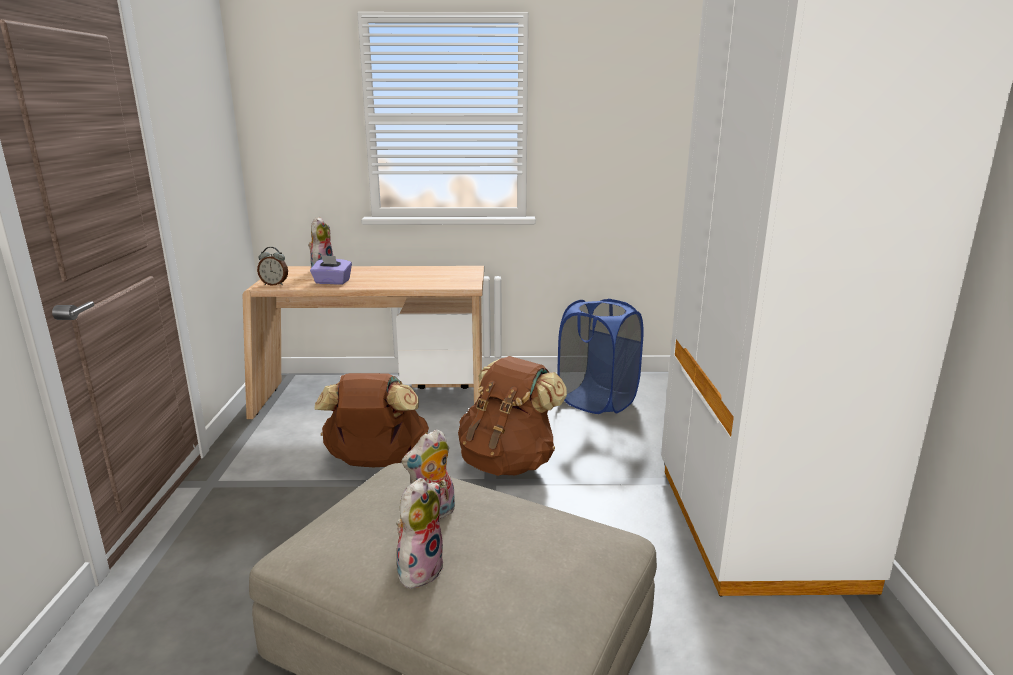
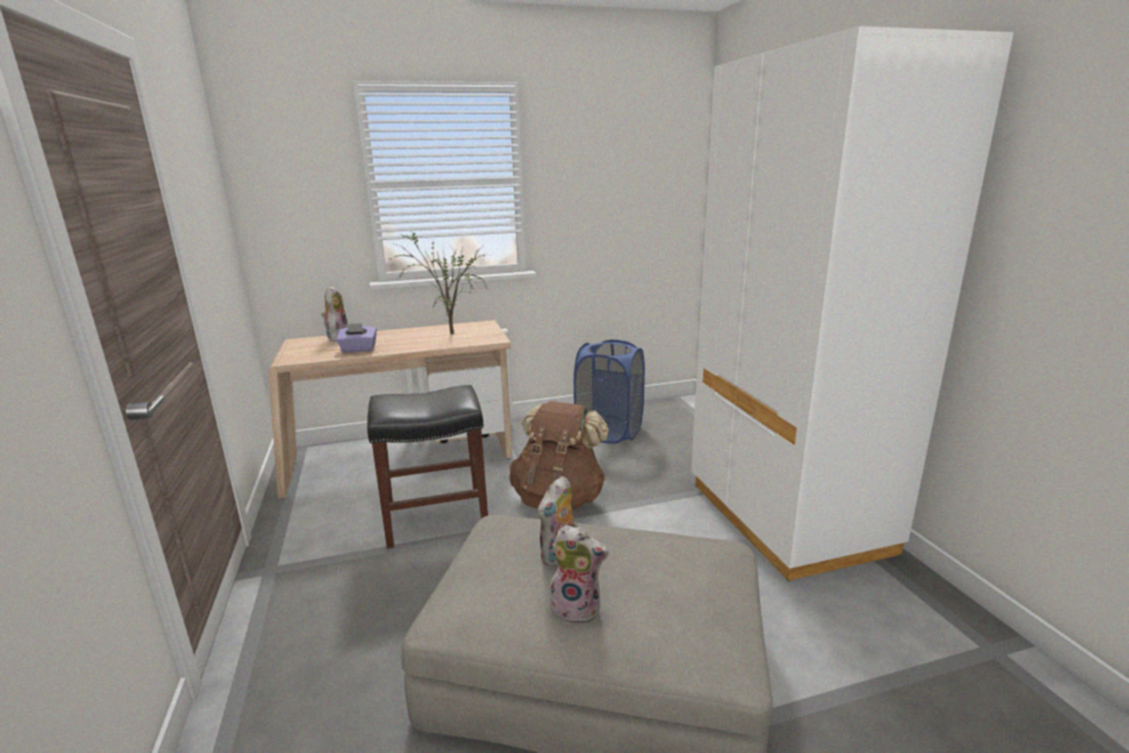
camera: 15 degrees left, 0 degrees up
alarm clock [257,247,288,286] -> none
brown backpack [314,373,429,467] -> black stool [367,385,488,548]
plush toy [396,478,444,589] -> plush toy turned 90 degrees clockwise [547,525,609,624]
none -> potted plant [385,231,487,334]

